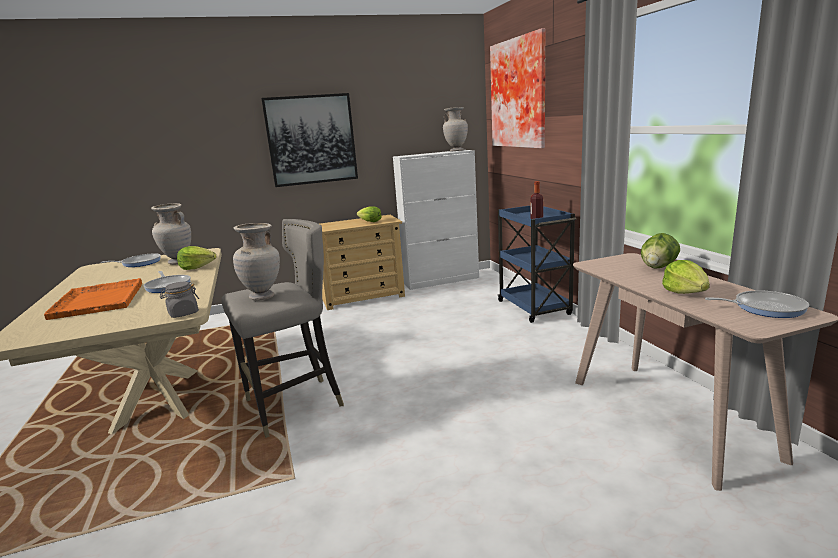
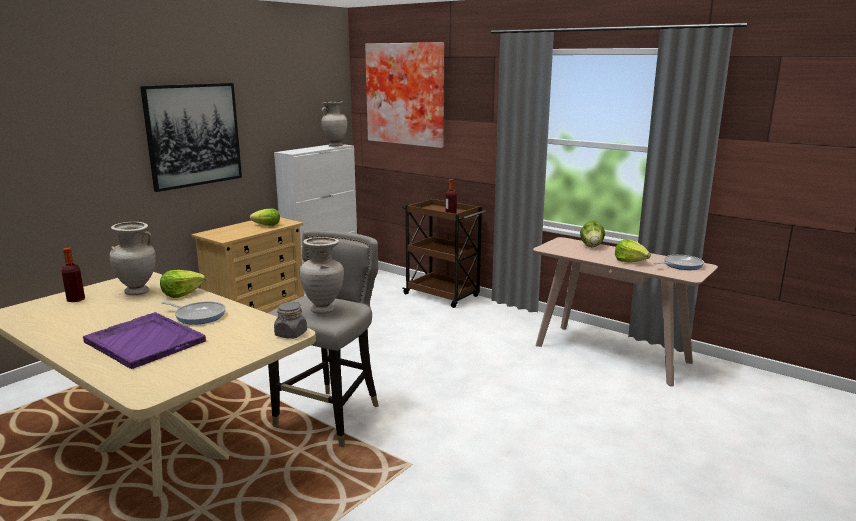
camera: 35 degrees left, 0 degrees up
orange tray [44,278,142,320] -> purple tray [83,312,206,369]
frying pan [100,253,161,267] -> bottle [62,247,85,302]
blue cart [498,205,576,323] -> brown cart [403,198,486,308]

